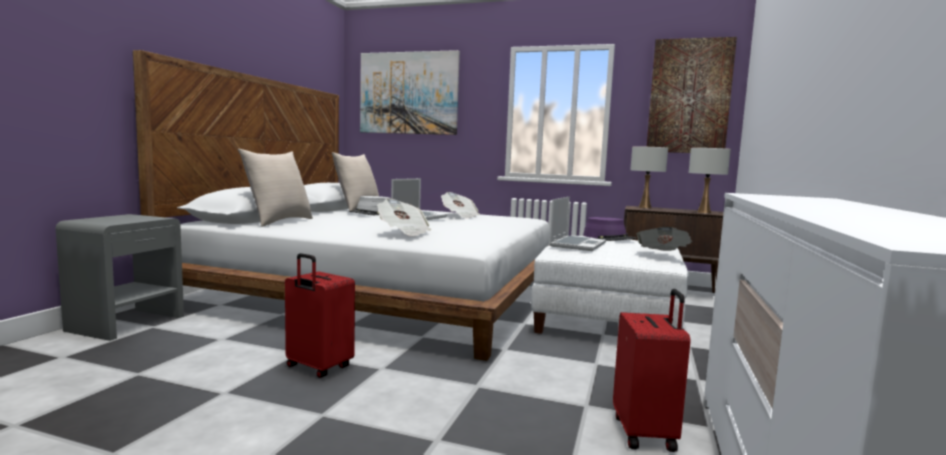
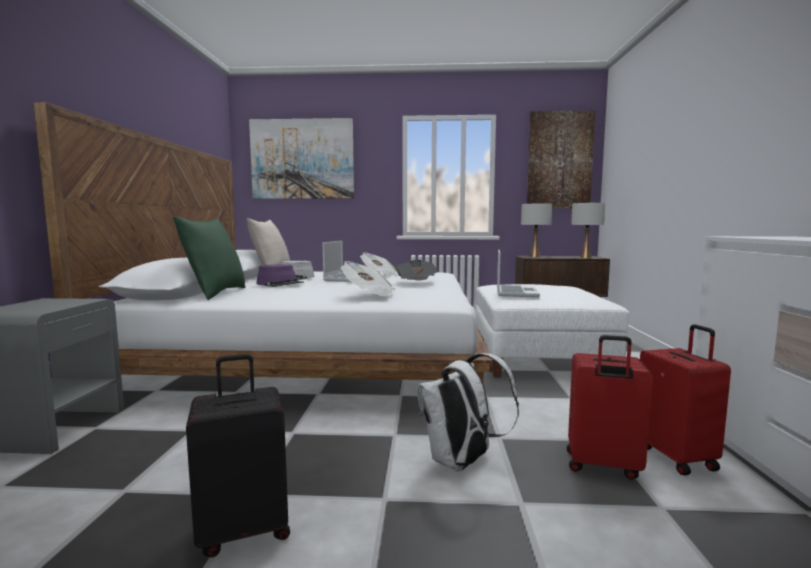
camera: 15 degrees left, 0 degrees up
beige pillow [238,149,313,227] -> green pillow [173,216,246,300]
red suitcase [285,253,355,378] -> red suitcase moved to [567,335,653,480]
purple hat [583,217,636,241] -> purple hat moved to [256,264,304,287]
newspaper [636,227,692,251] -> newspaper moved to [395,260,438,281]
none -> black suitcase [186,354,290,557]
none -> white backpack [417,353,519,471]

